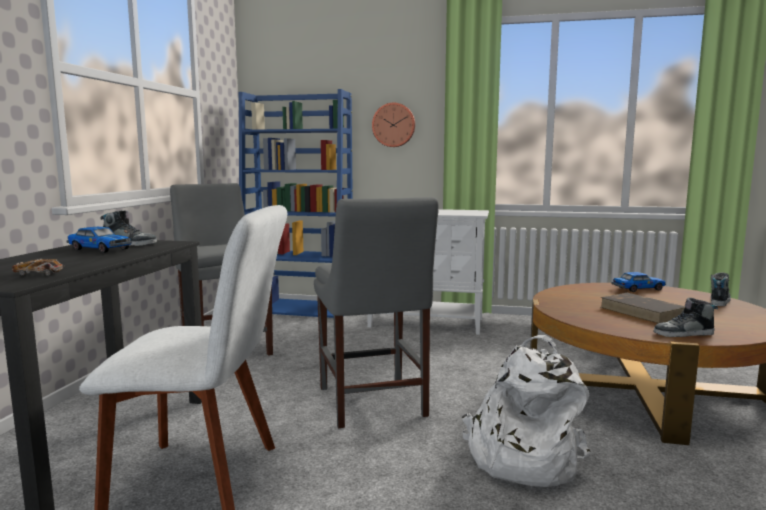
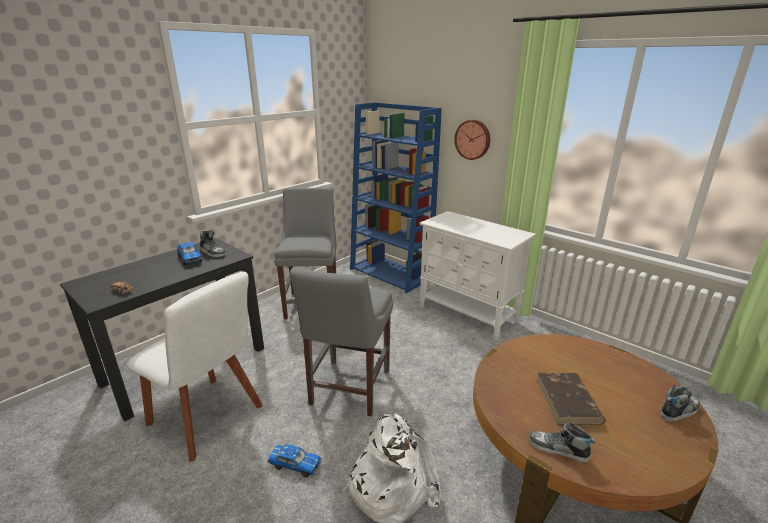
camera: 30 degrees right, 15 degrees up
toy car [611,272,666,292] -> toy car moved to [267,444,322,478]

